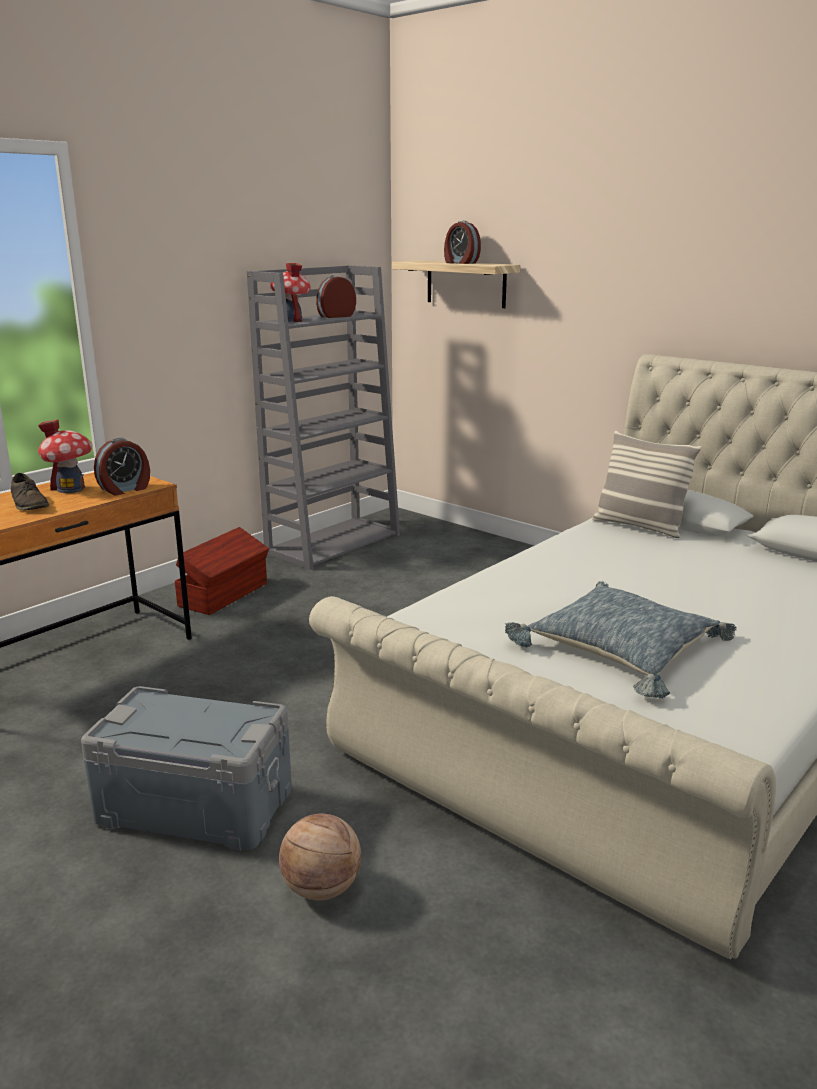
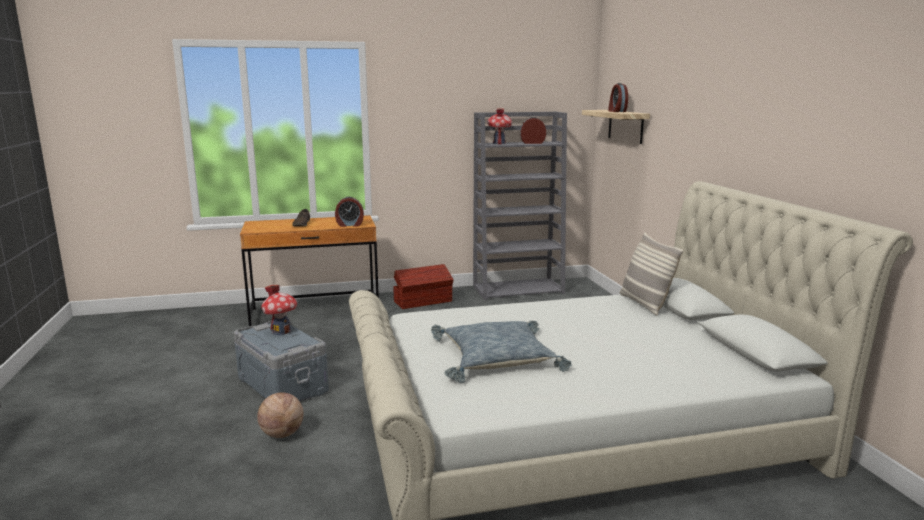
camera: 35 degrees right, 5 degrees down
toy house [38,419,92,493] -> toy house moved to [261,285,297,335]

